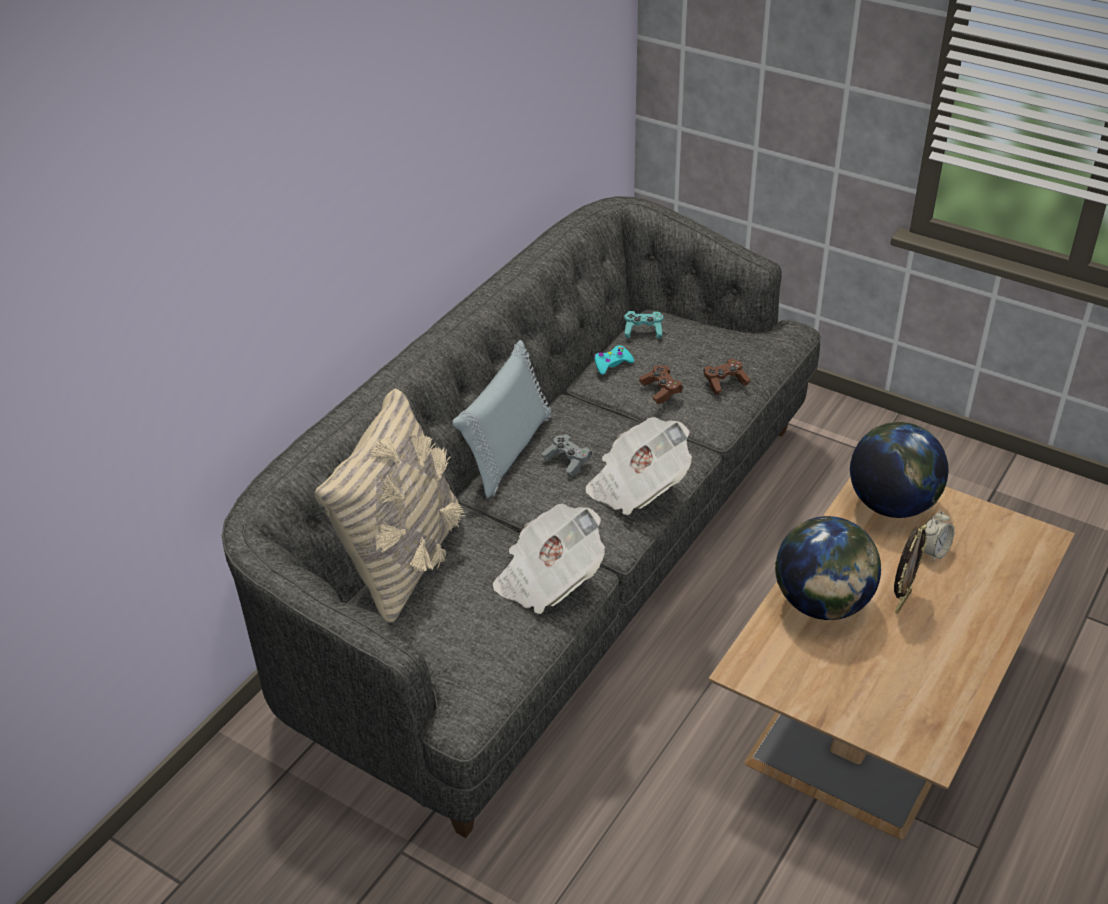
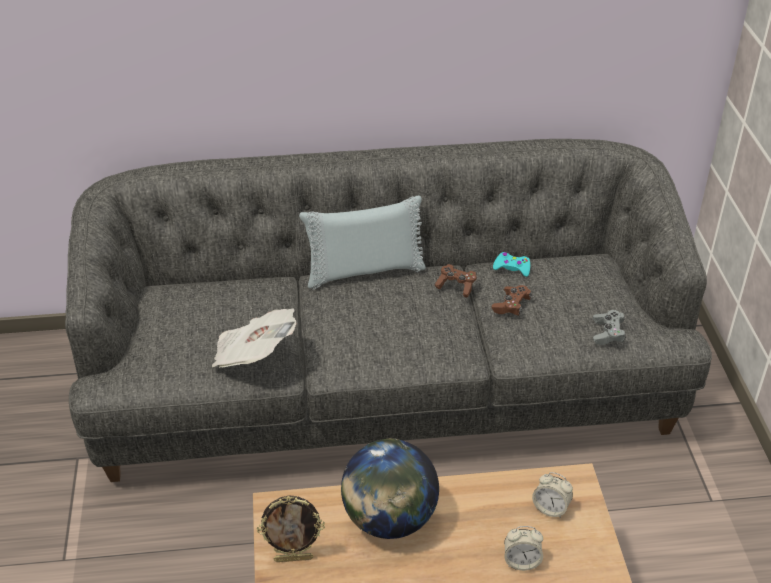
camera: 50 degrees right, 0 degrees up
beige pillow [315,389,465,623] -> none
grey game controller [541,434,592,477] -> grey game controller moved to [593,310,626,345]
newspaper [586,417,692,515] -> none
turquoise game controller [624,311,663,339] -> none
brown game controller [704,359,750,395] -> brown game controller moved to [435,264,477,298]
globe [850,422,948,518] -> alarm clock [532,472,573,518]
picture frame [894,524,927,614] -> picture frame moved to [257,495,325,562]

